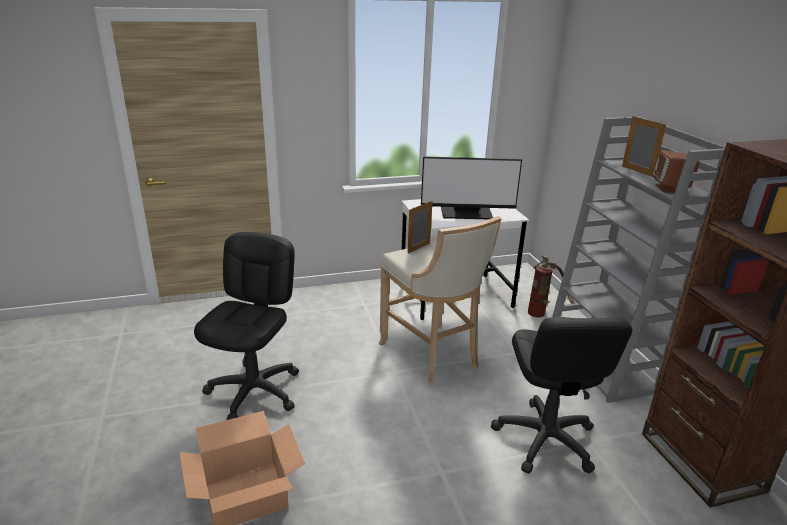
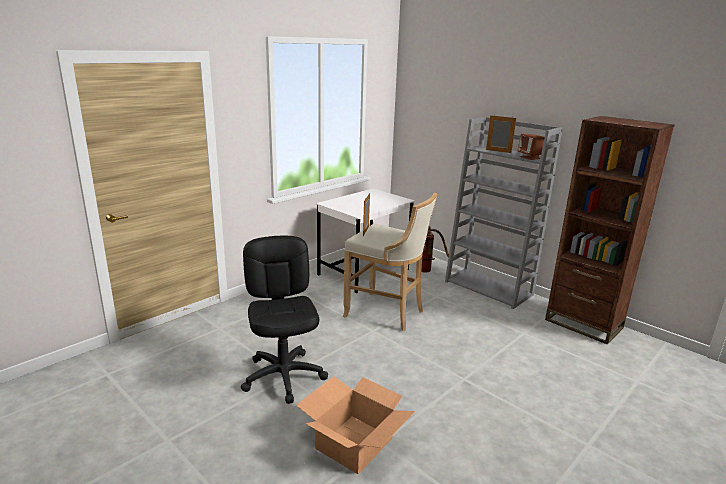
camera: 30 degrees left, 5 degrees down
monitor [421,156,522,219] -> none
black office chair [491,317,632,473] -> none

